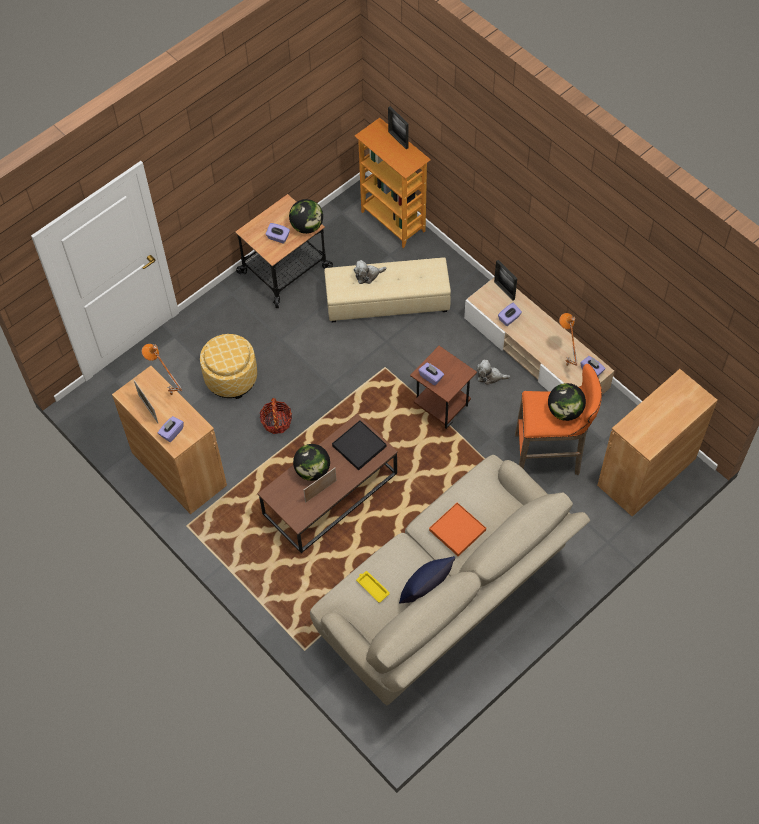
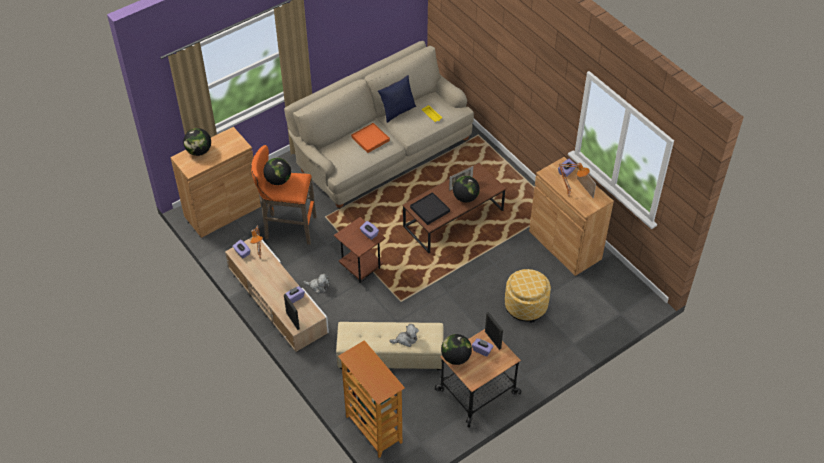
camera: 175 degrees left, 10 degrees down
basket [260,398,292,434] -> none
picture frame [388,106,409,149] -> picture frame moved to [485,312,503,350]
none -> globe [183,128,211,156]

